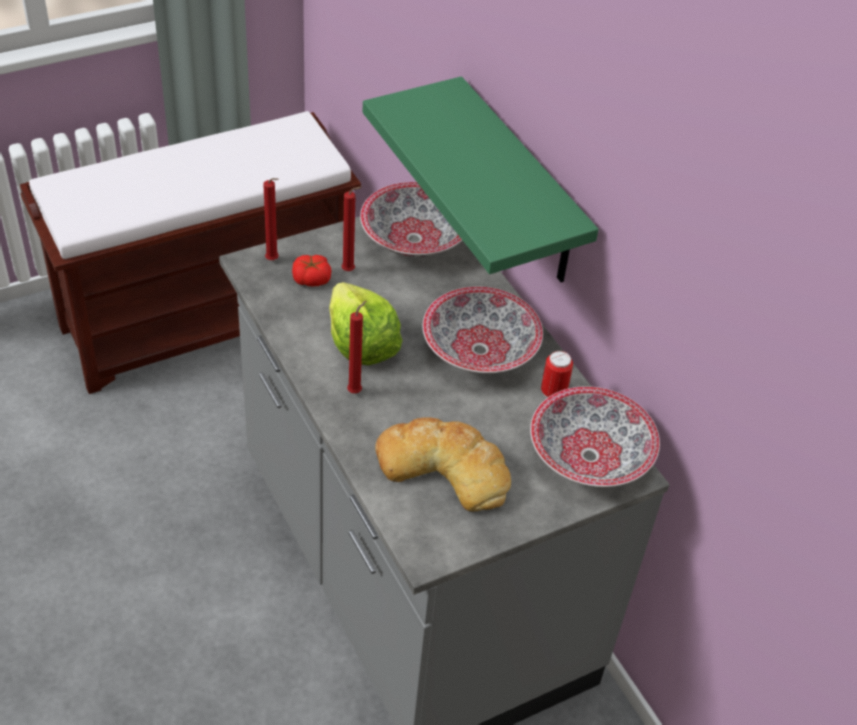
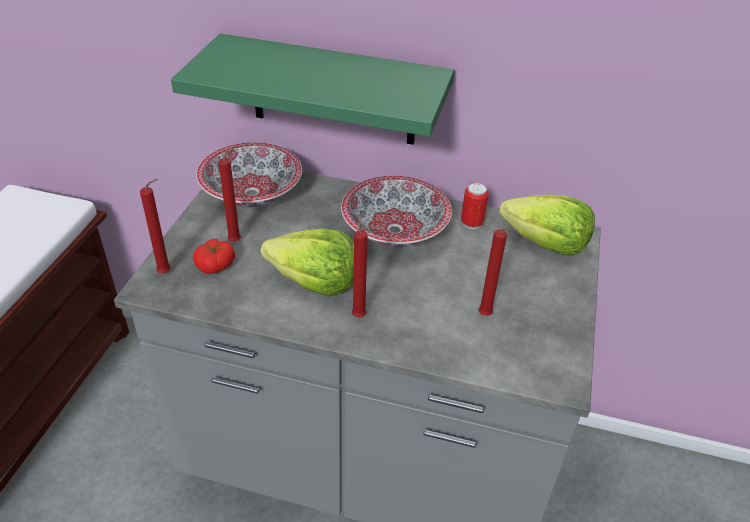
camera: 45 degrees left, 5 degrees down
bread [375,417,511,512] -> red candle [478,228,511,316]
bowl [530,386,660,487] -> lettuce [499,195,595,256]

